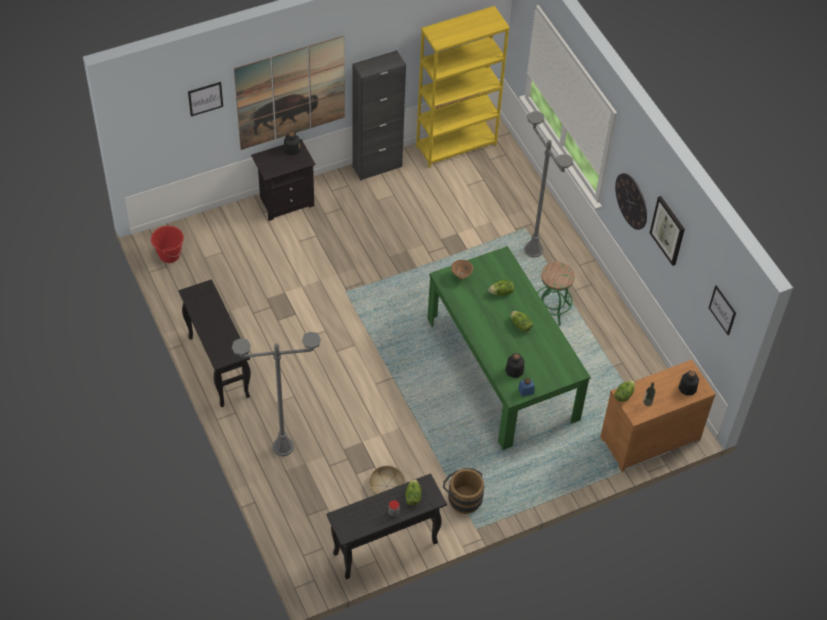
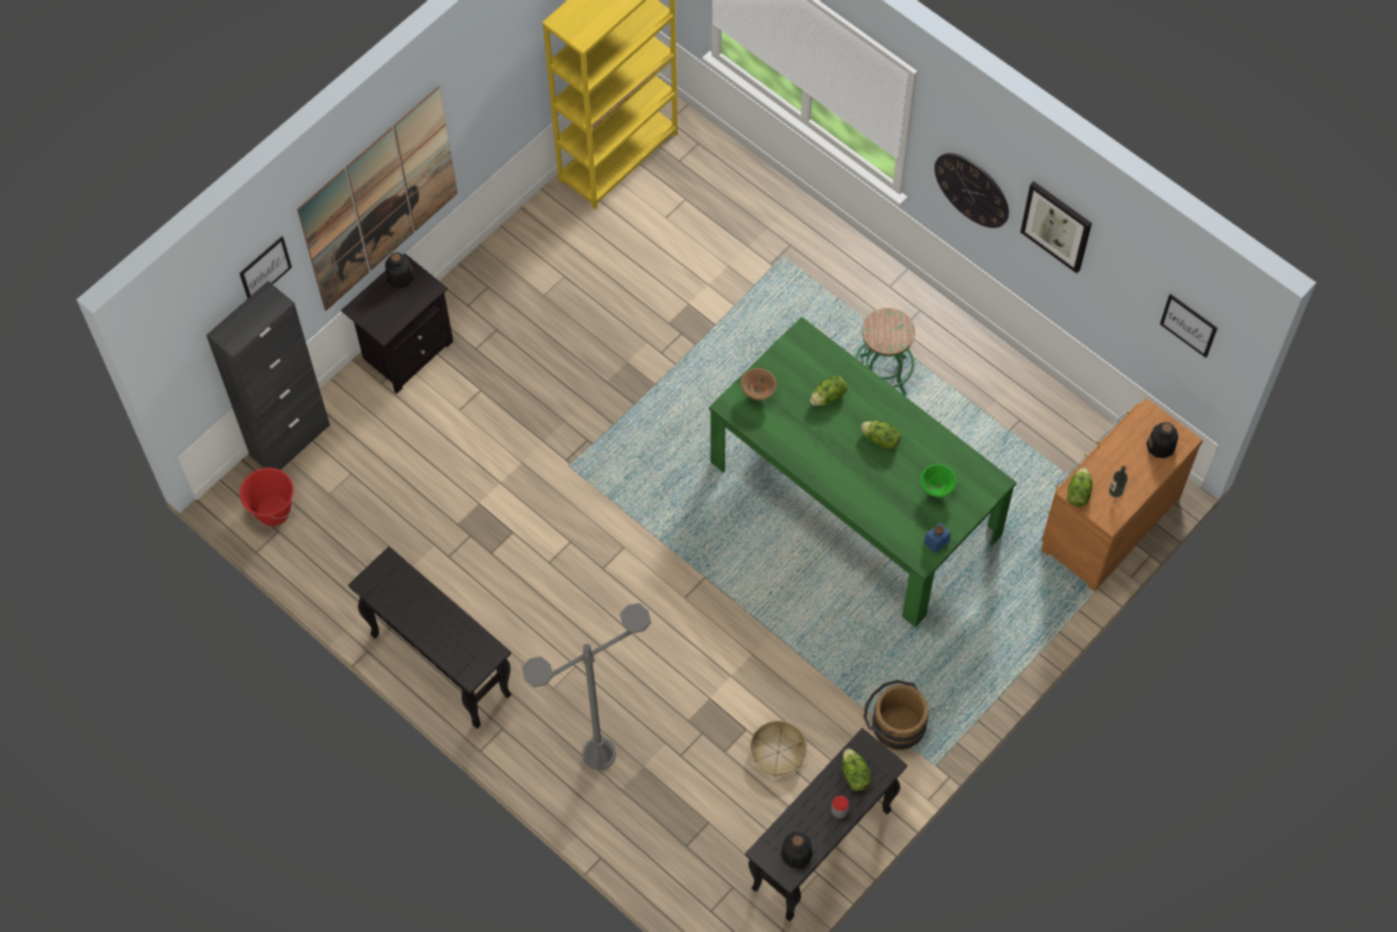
camera: 20 degrees left, 10 degrees up
black cabinet [352,50,406,181] -> black cabinet moved to [206,281,330,470]
bottle [505,353,524,378] -> bottle moved to [781,832,812,868]
grey floor lamp [524,111,573,257] -> none
none -> green bowl [921,464,956,497]

